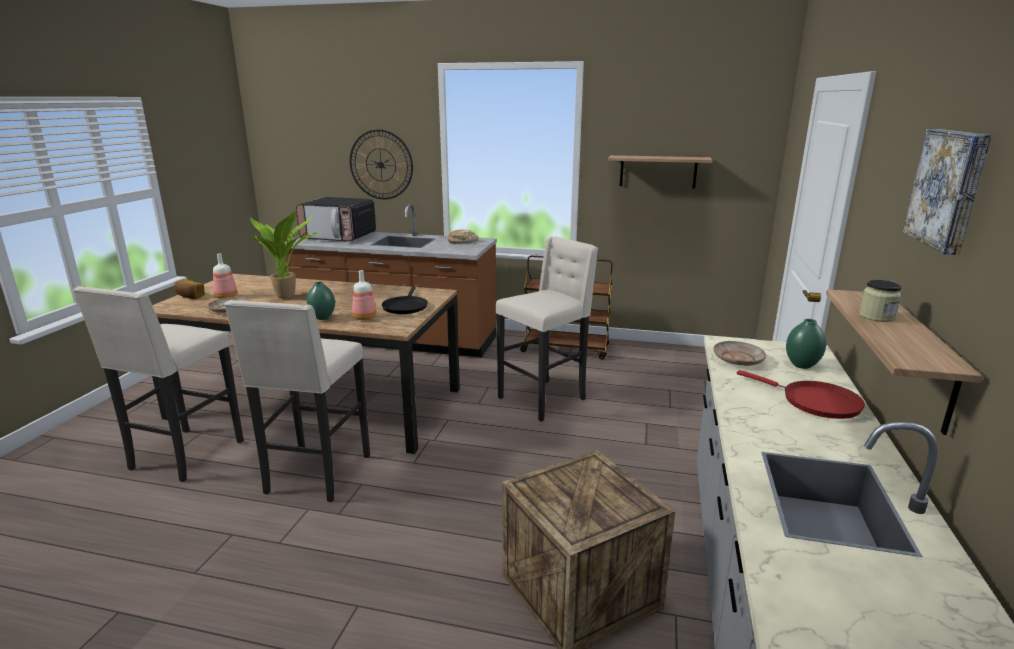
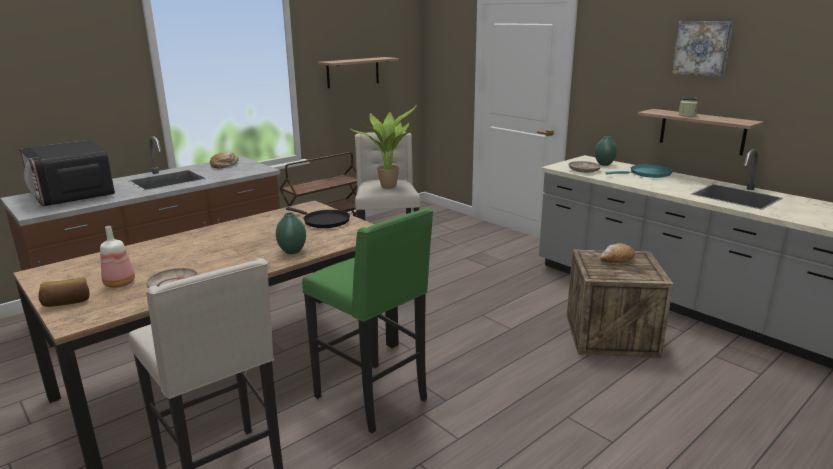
camera: 55 degrees left, 0 degrees up
beige stool [224,300,370,502] -> green stool [302,207,433,433]
potted plant [250,211,319,299] -> potted plant moved to [350,105,417,189]
microwave [296,197,376,242] -> microwave turned 90 degrees clockwise [19,140,115,207]
wall clock [350,129,413,199] -> none
bottle [352,270,377,320] -> none
red frying pan [737,370,865,419] -> turquoise frying pan [605,164,672,178]
none -> bread [600,243,635,263]

